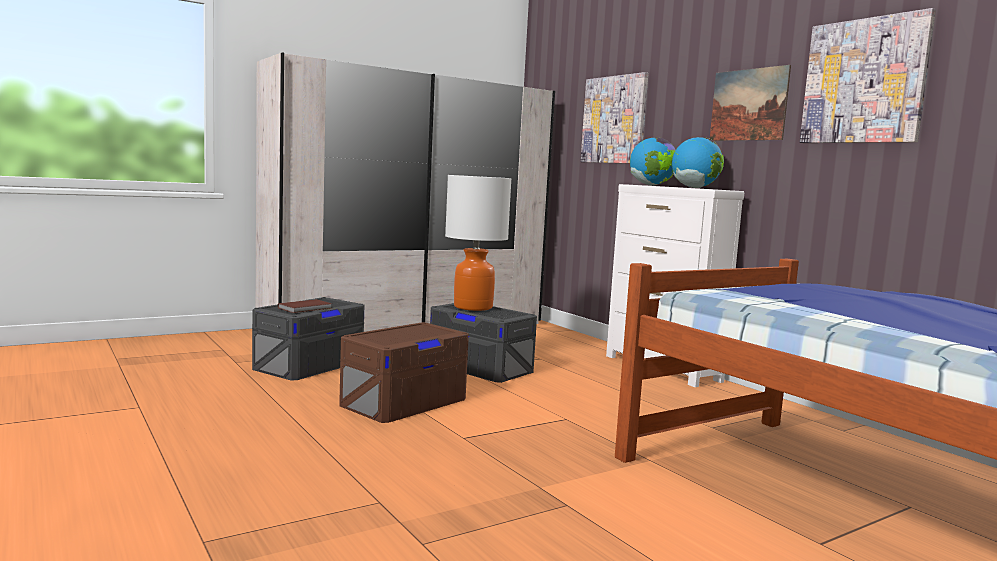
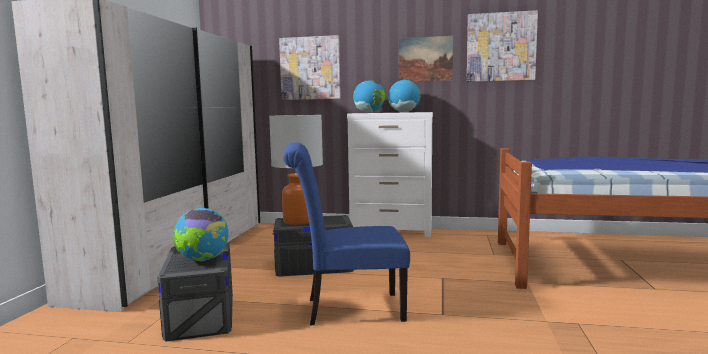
camera: 45 degrees left, 0 degrees up
brown book [278,299,332,313] -> globe [173,208,229,261]
brown storage box [339,322,469,423] -> blue chair [283,142,410,326]

